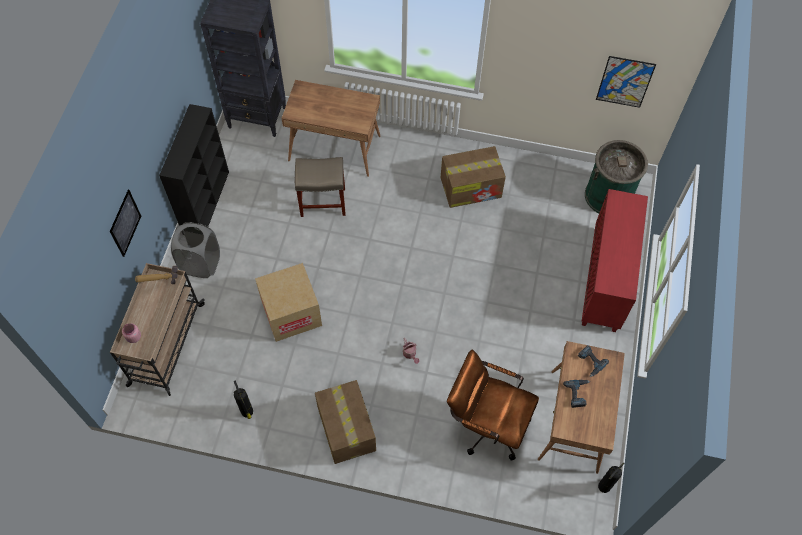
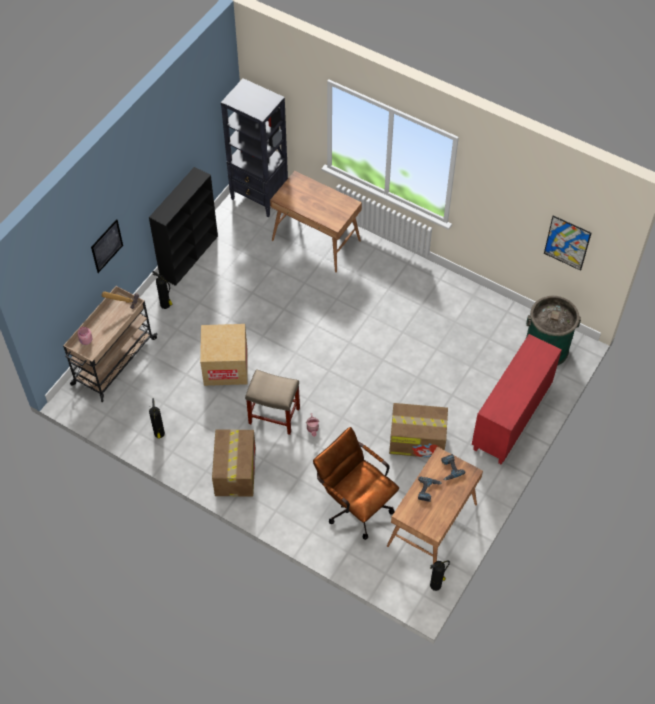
camera: 20 degrees right, 5 degrees down
grey laundry basket [171,222,220,278] -> fire extinguisher [152,271,172,309]
beige stool [295,157,345,217] -> beige stool moved to [245,369,300,435]
cardboard box [440,146,506,208] -> cardboard box moved to [389,403,448,458]

